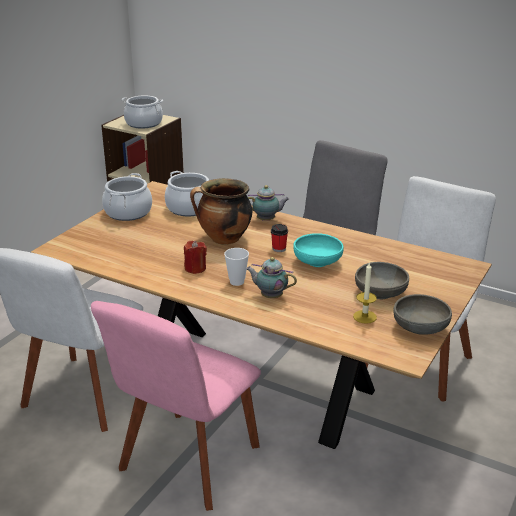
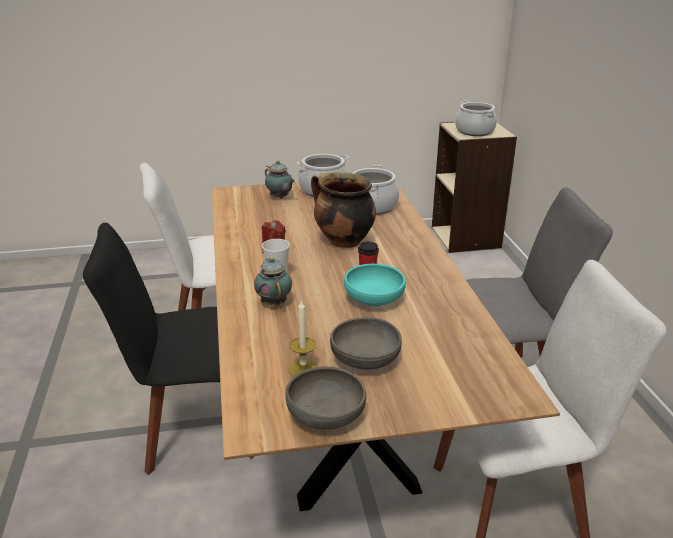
camera: 50 degrees right, 0 degrees up
pink chair [91,301,261,511] -> black chair [83,223,254,475]
teapot [248,185,289,220] -> teapot moved to [265,161,295,198]

